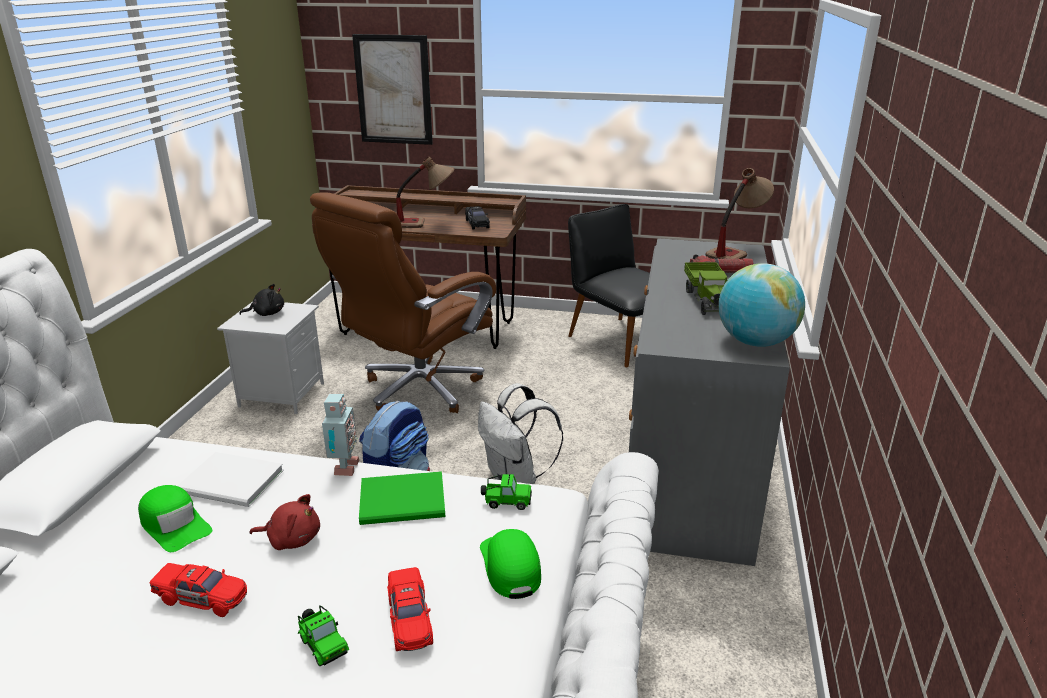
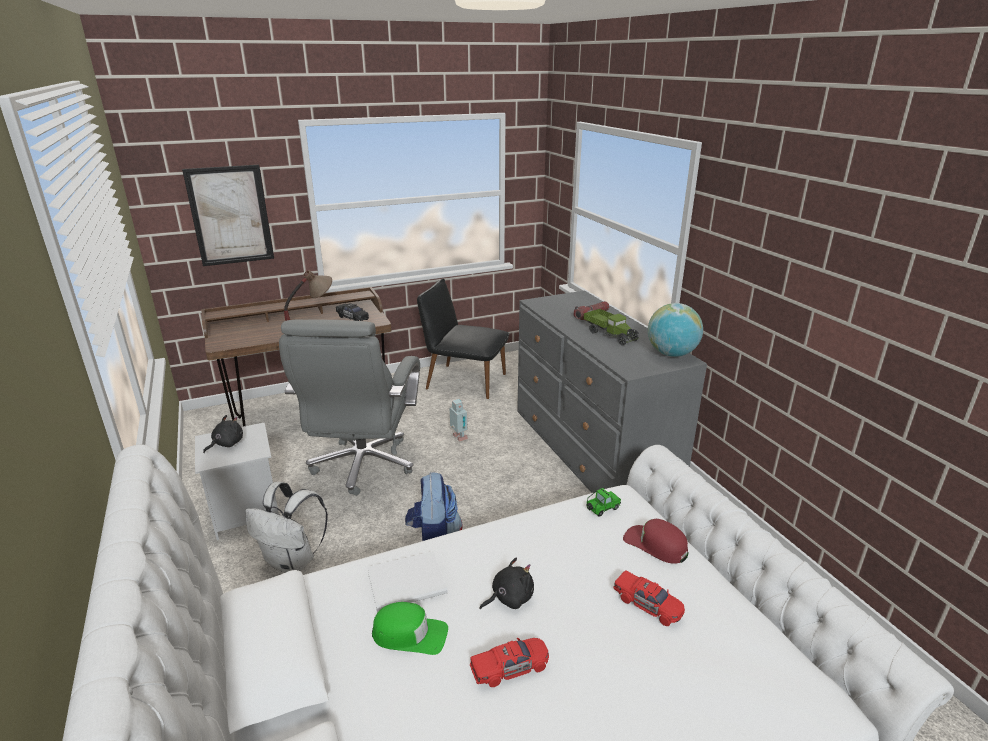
camera: 35 degrees left, 0 degrees up
red plush toy [250,494,320,550] -> black plush toy [480,558,534,609]
toy car [298,605,349,666] -> none
brown office chair [310,192,496,413] -> grey office chair [279,319,420,496]
toy robot [322,394,359,476] -> toy robot moved to [450,399,468,442]
green book [359,471,445,525] -> none
white backpack [478,383,563,484] -> white backpack moved to [245,482,328,573]
green cap [480,529,541,599] -> red cap [623,519,688,564]
table lamp [706,168,774,259] -> none

